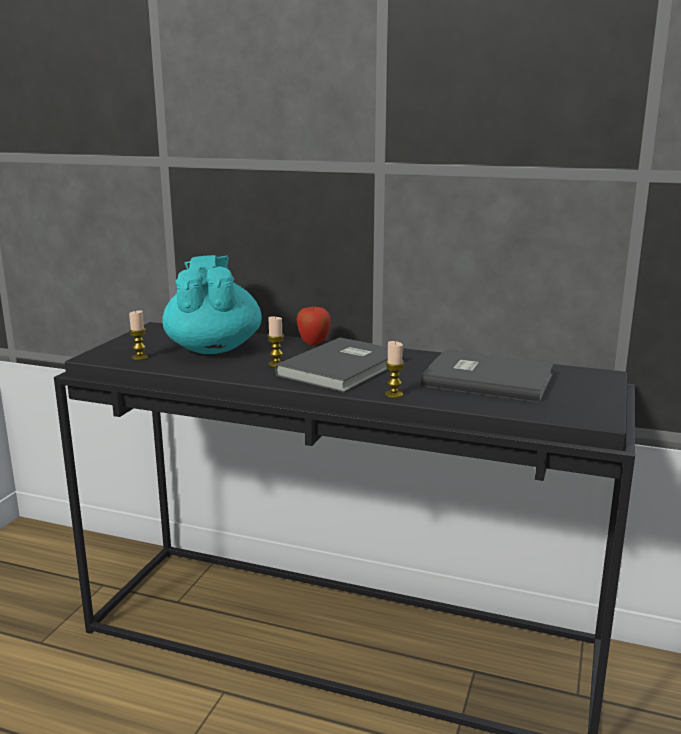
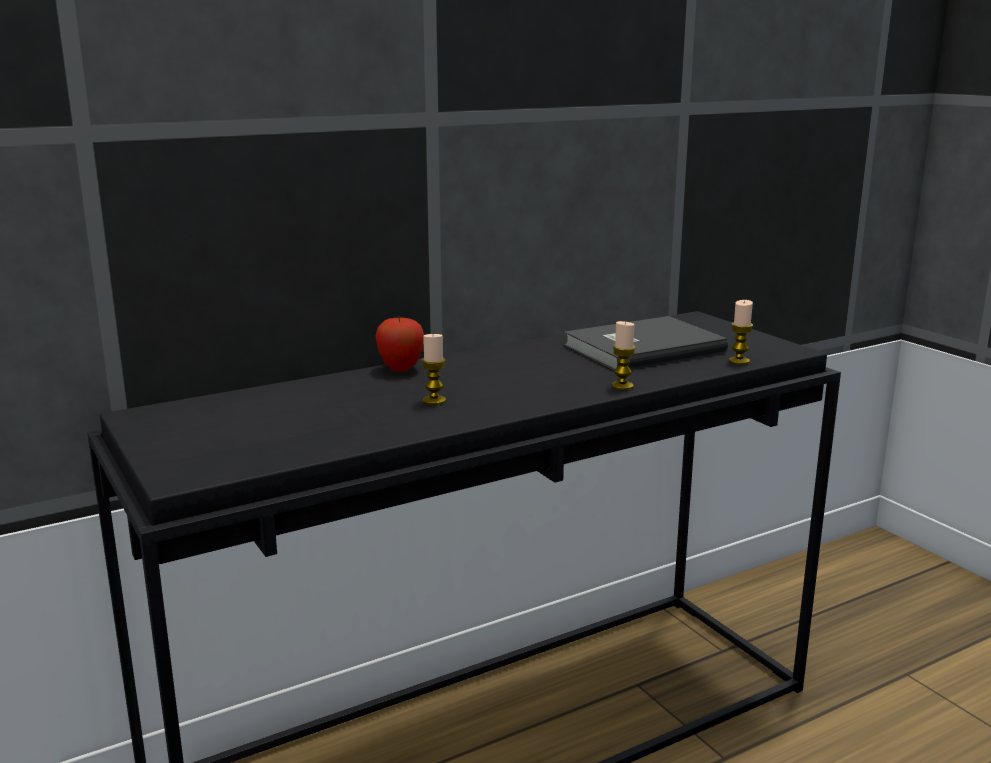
camera: 50 degrees left, 0 degrees up
candle [129,311,148,360] -> candle moved to [729,300,753,365]
turquoise teapot [162,255,262,354] -> none
grey book [275,338,404,393] -> none

